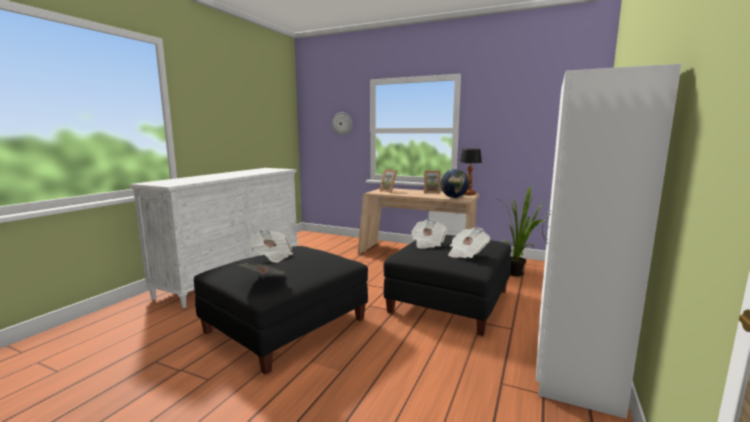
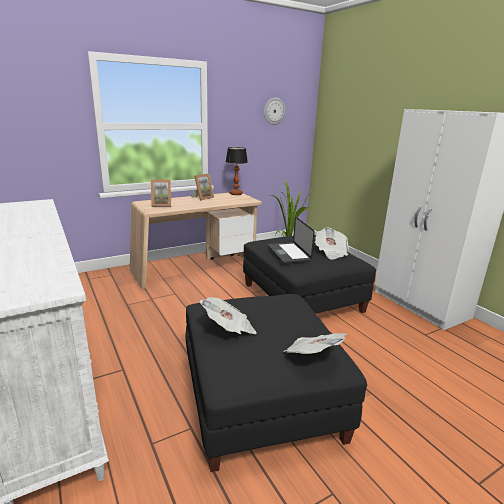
camera: 55 degrees left, 10 degrees up
wall clock [332,112,352,135] -> wall clock moved to [264,98,286,125]
newspaper [411,219,447,249] -> laptop [268,216,315,264]
globe [440,169,469,198] -> none

